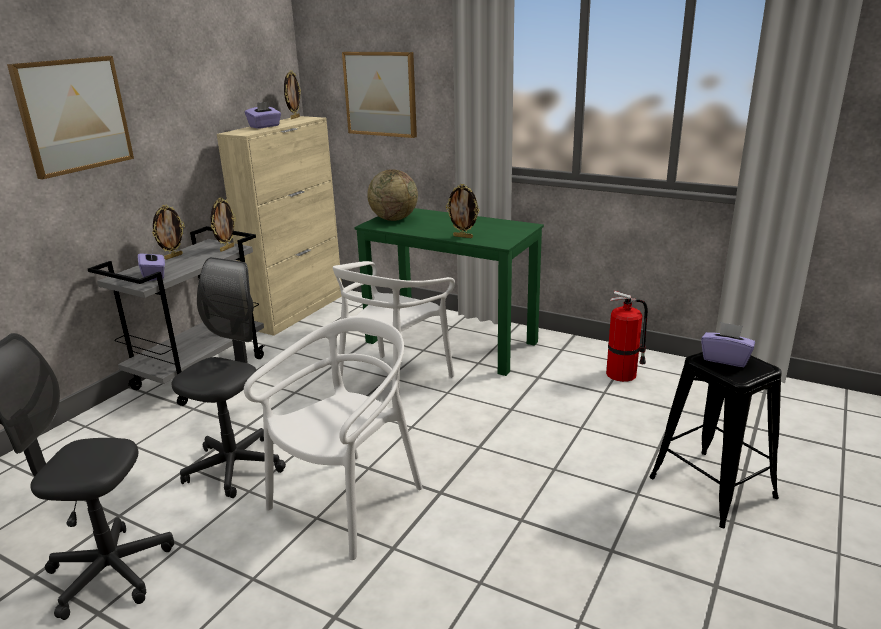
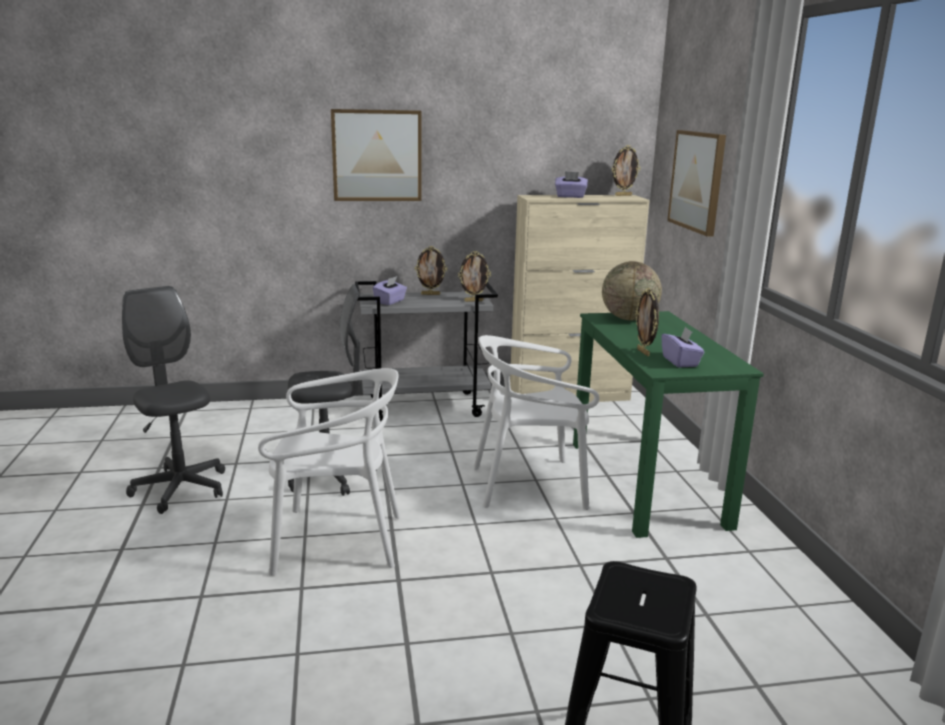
camera: 50 degrees right, 5 degrees down
fire extinguisher [606,291,648,382] -> none
purple tissue box [701,322,755,367] -> purple tissue box moved to [661,327,705,368]

